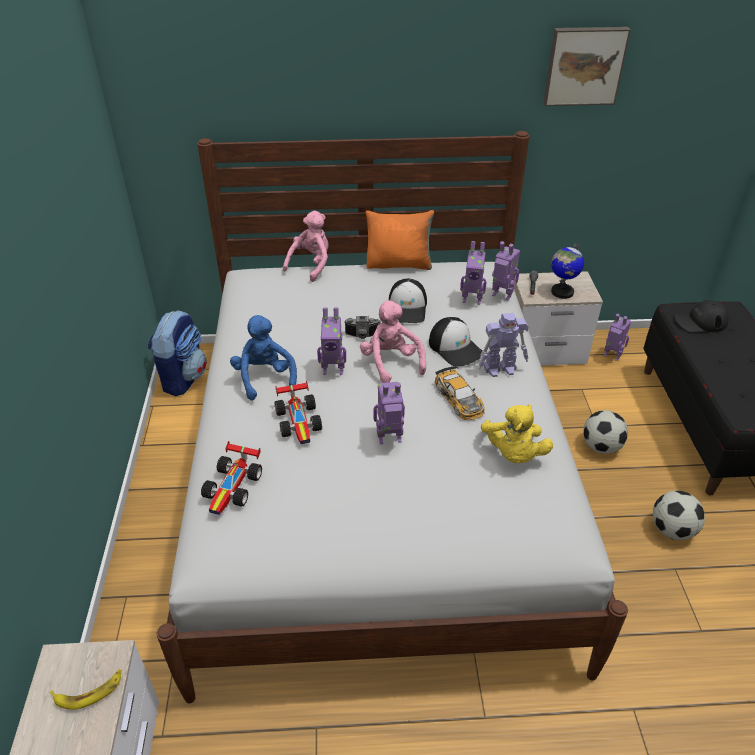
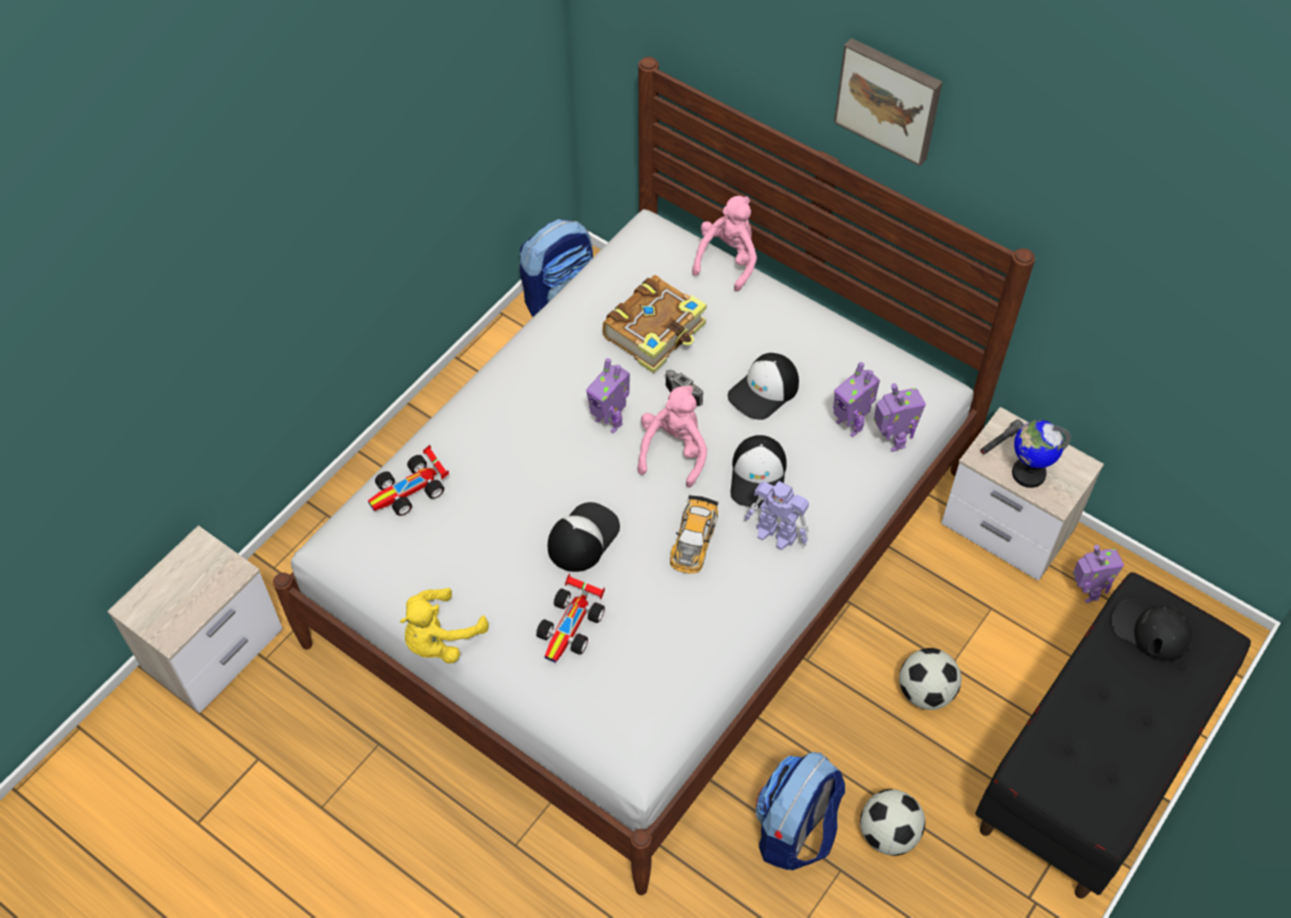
camera: 40 degrees right, 15 degrees up
banana [50,670,121,710] -> none
blue plush toy [230,315,297,401] -> none
toy car [274,380,322,444] -> toy car moved to [536,574,605,663]
pink plush toy [283,211,329,282] -> pink plush toy turned 45 degrees counterclockwise [692,196,757,292]
orange pillow [366,210,434,270] -> none
toy robot [373,382,405,444] -> cap [548,502,620,572]
yellow plush toy [481,404,553,463] -> yellow plush toy moved to [400,588,489,663]
picture [543,27,631,106] -> picture moved to [834,38,943,166]
none -> book [603,275,707,373]
none -> backpack [755,752,845,870]

